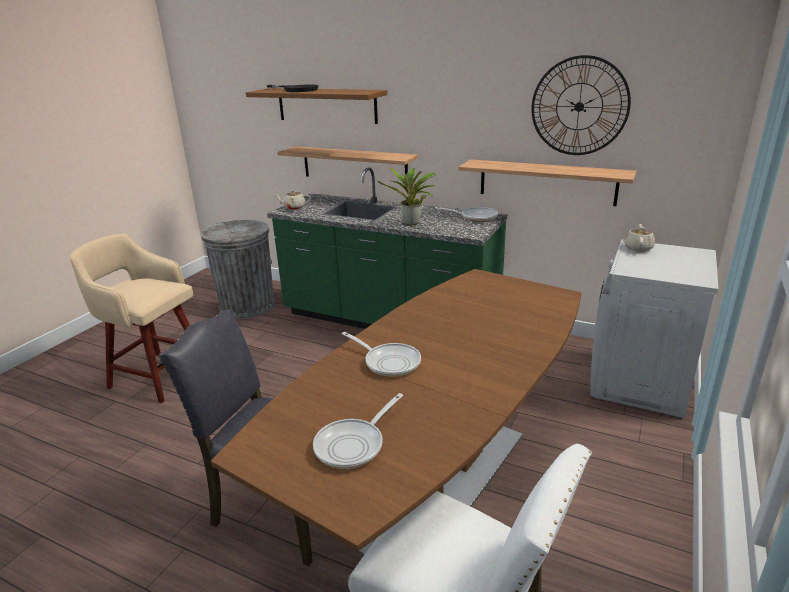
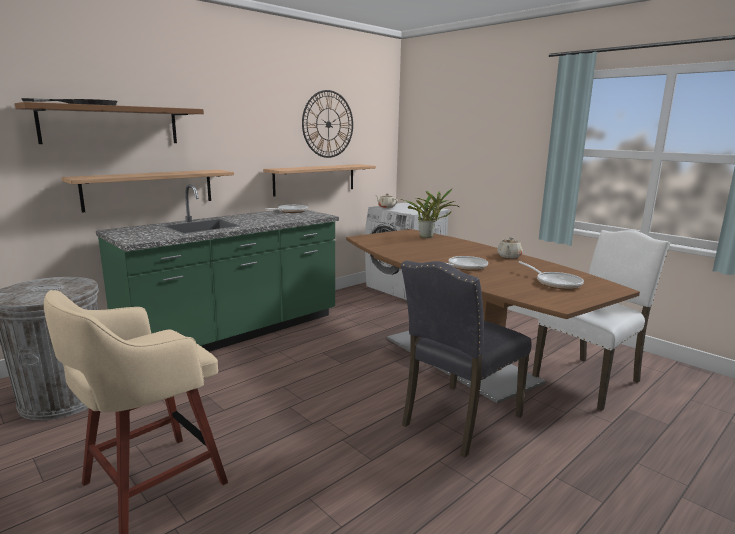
camera: 70 degrees left, 10 degrees down
beige teapot [273,190,311,210] -> beige teapot moved to [497,237,523,258]
potted plant [378,168,436,225] -> potted plant moved to [400,189,459,238]

